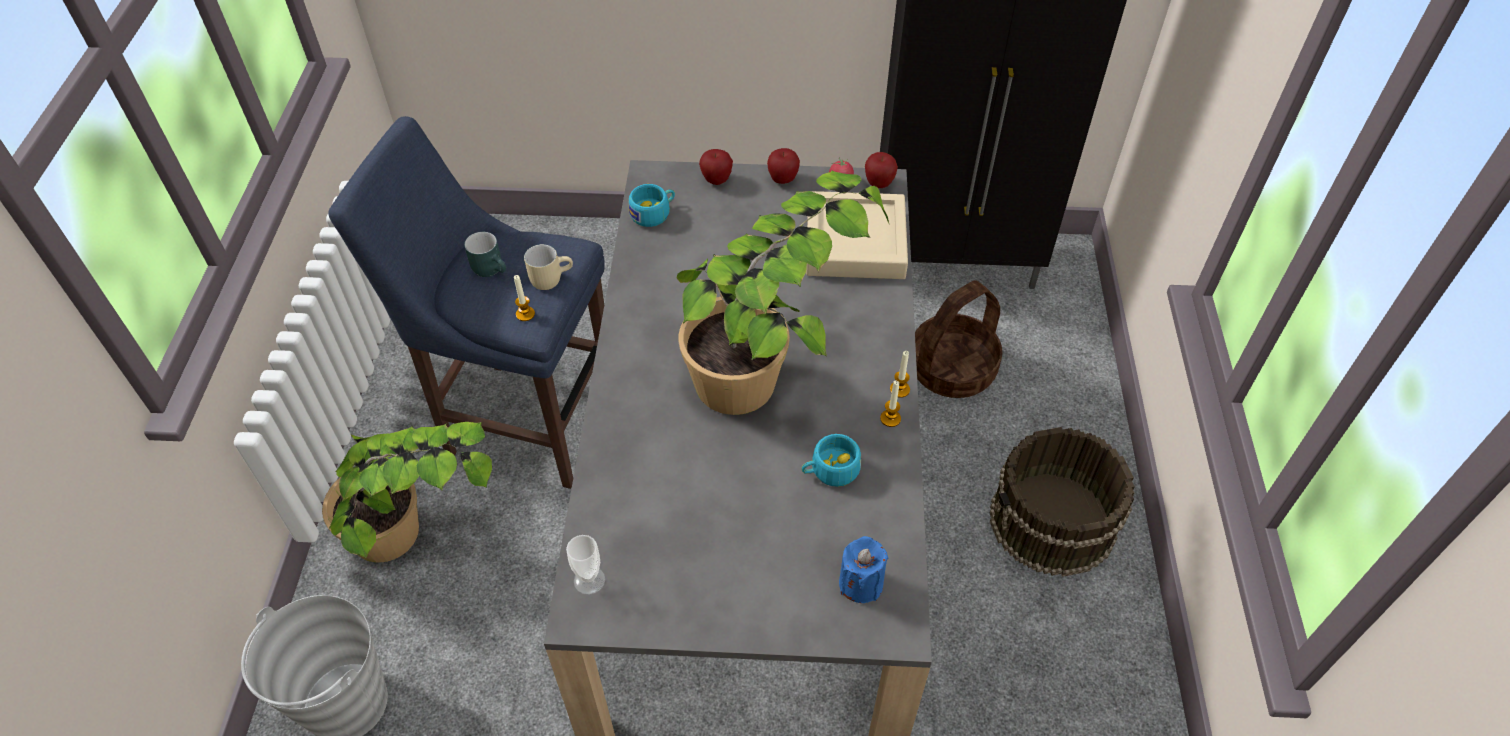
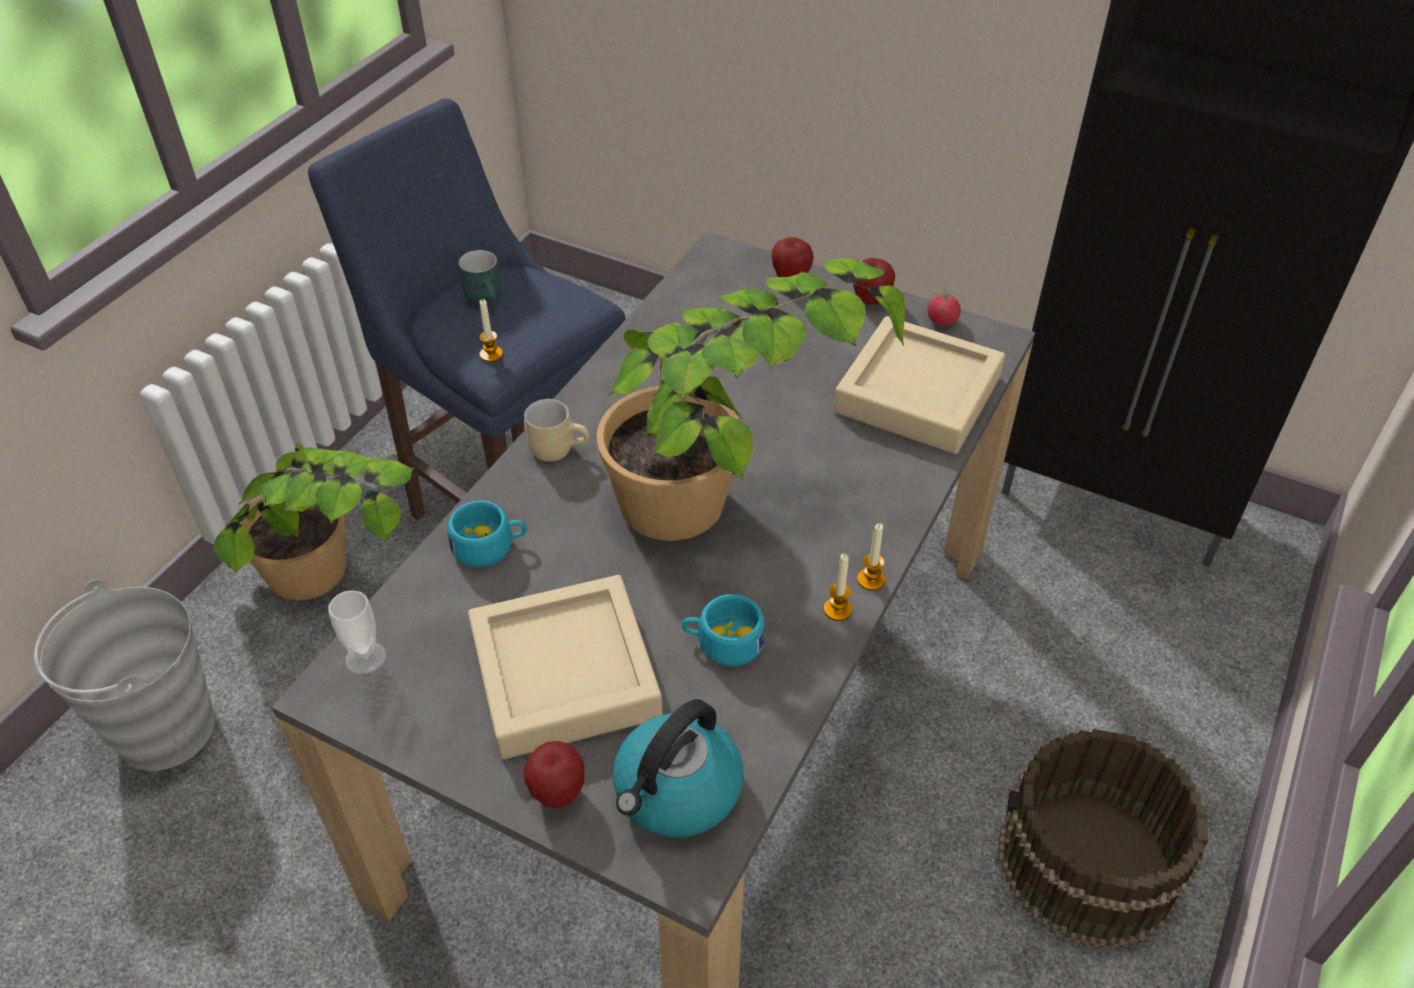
camera: 25 degrees right, 5 degrees down
beige mug [524,244,573,290] -> beige mug moved to [524,399,589,462]
turquoise cup [629,184,675,227] -> turquoise cup moved to [448,501,527,567]
blue candle [839,536,888,603] -> kettle [613,699,744,837]
apple [865,152,898,188] -> apple moved to [524,741,584,808]
basket [915,281,1003,398] -> none
none -> beige tray [468,575,663,759]

